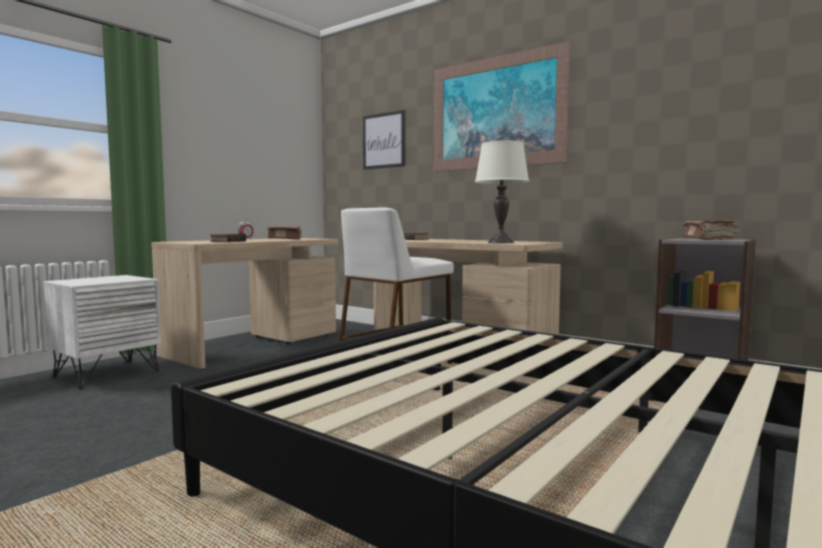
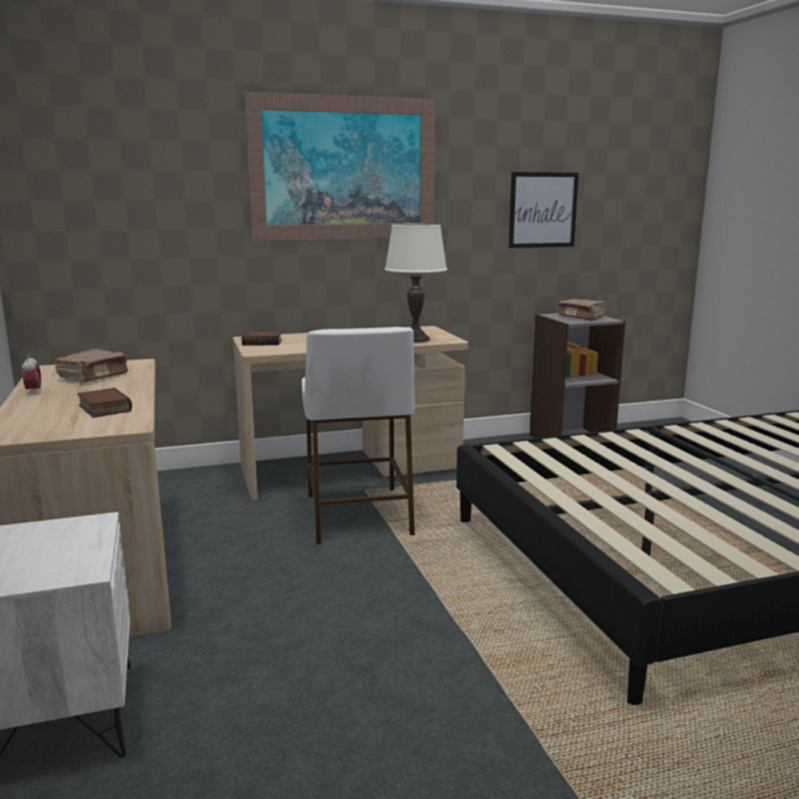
camera: 55 degrees left, 10 degrees up
picture [363,110,405,170] -> picture moved to [508,172,579,248]

